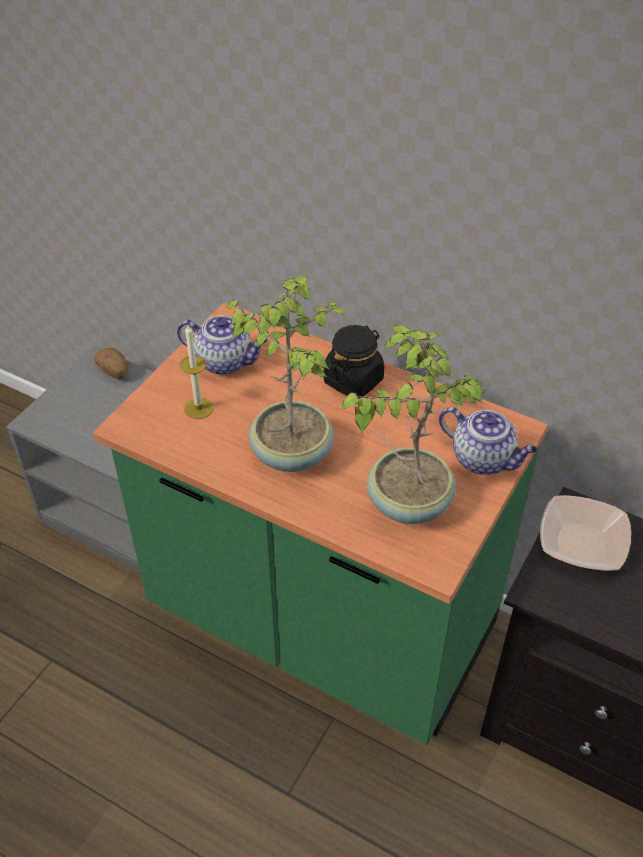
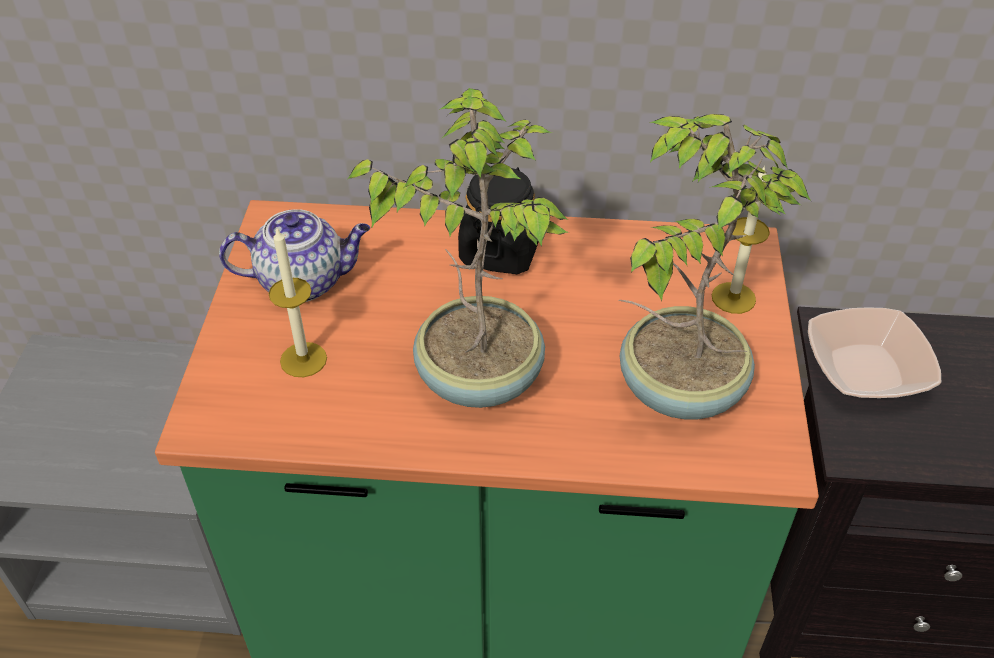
camera: 25 degrees left, 0 degrees up
potato [94,348,128,379] -> none
teapot [439,407,537,475] -> candle [711,165,770,314]

